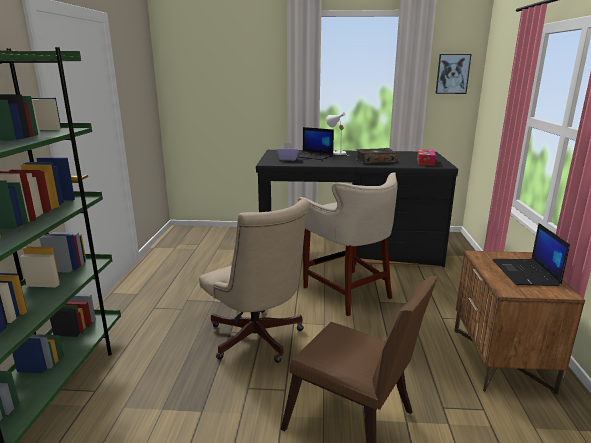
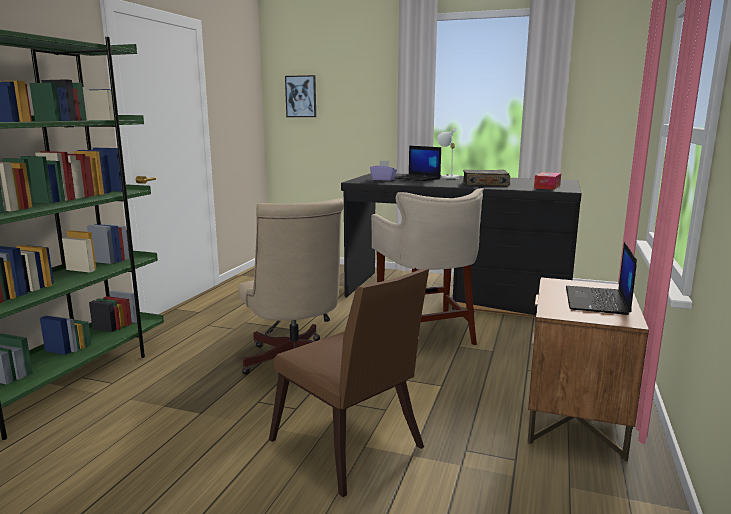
camera: 15 degrees right, 5 degrees down
picture [435,54,471,94] -> picture moved to [285,75,316,117]

